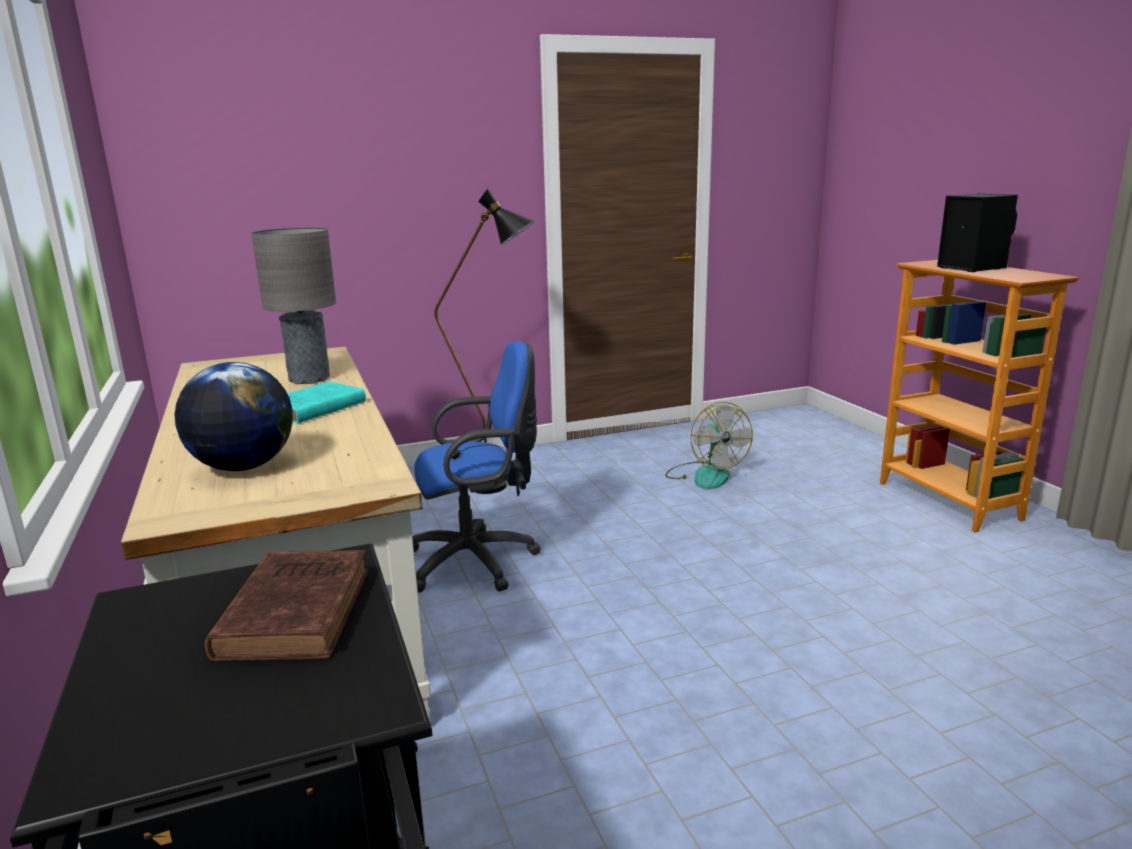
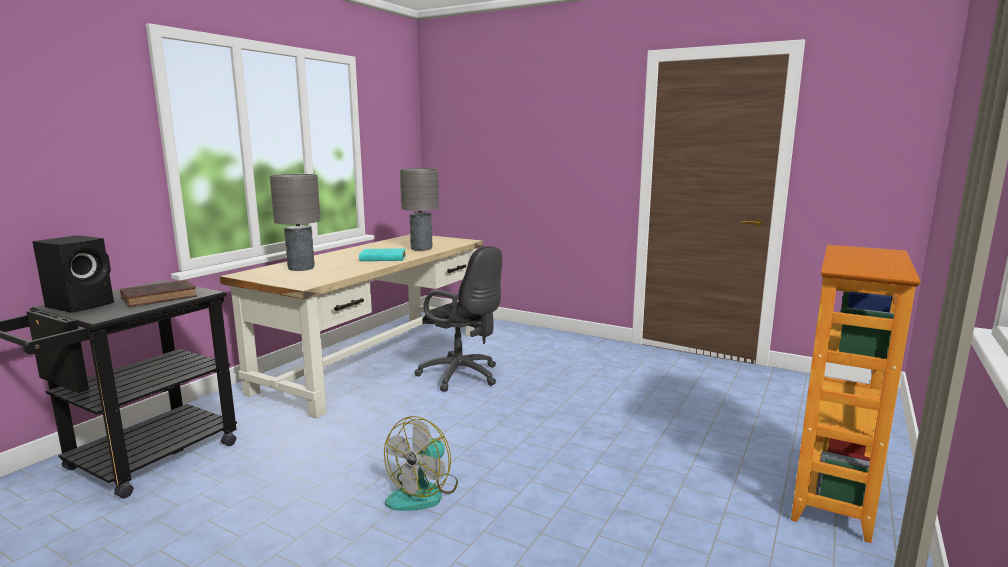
camera: 50 degrees right, 5 degrees down
globe [174,362,293,471] -> grey table lamp [270,174,321,271]
blue office chair [413,341,541,593] -> black office chair [414,246,502,392]
black floor lamp [434,188,534,494] -> none
fan [665,402,753,489] -> fan moved to [384,416,458,511]
black speaker [937,193,1018,272] -> black speaker moved to [32,235,114,313]

